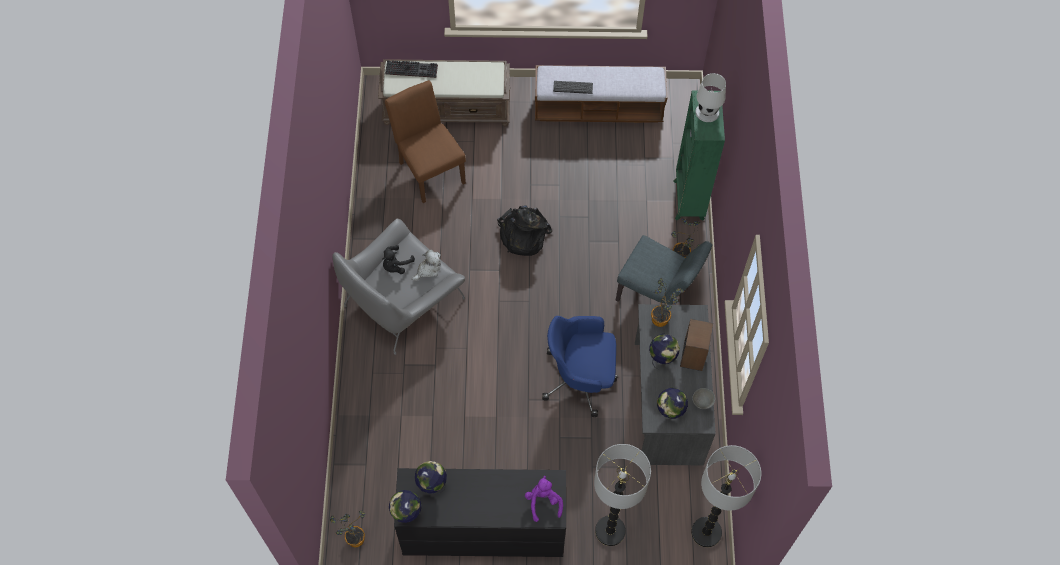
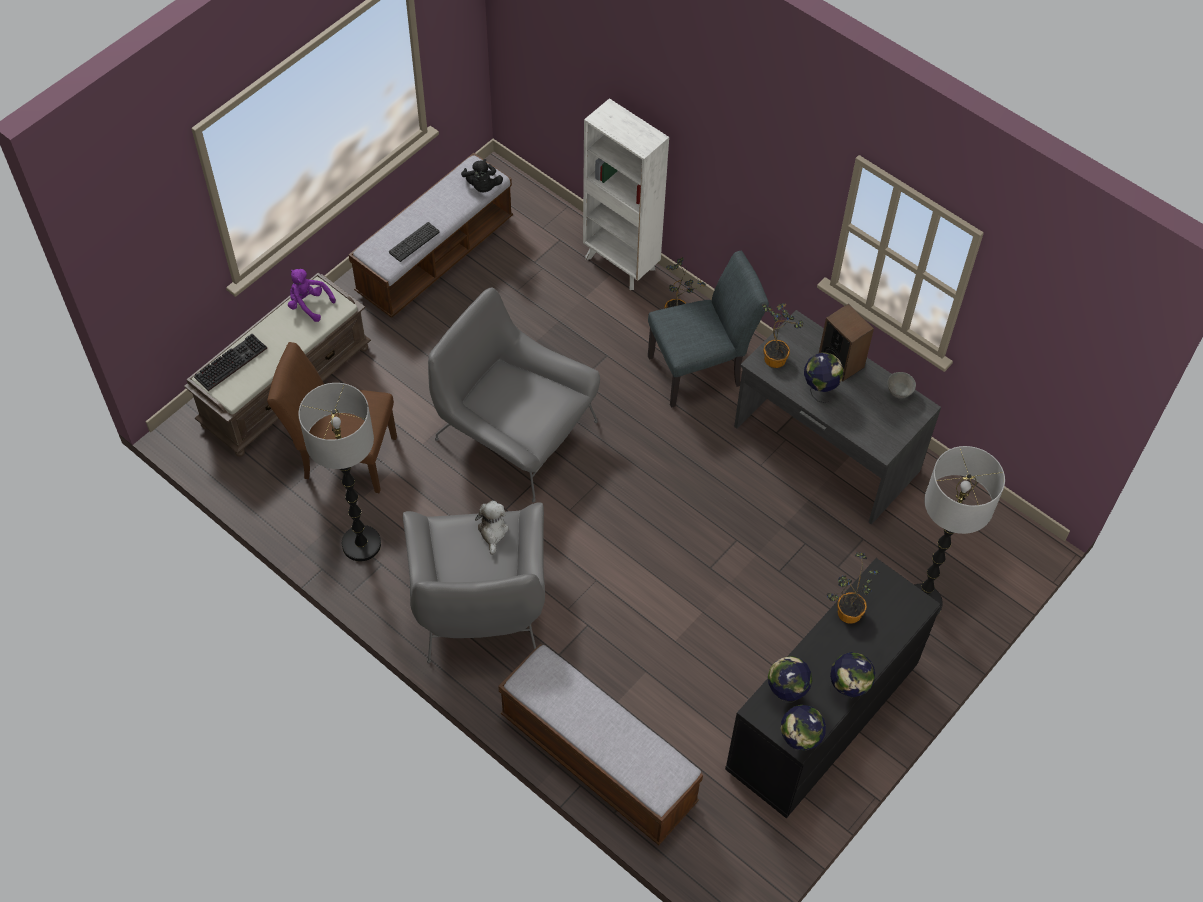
camera: 50 degrees left, 5 degrees down
potted plant [330,510,365,547] -> potted plant moved to [827,552,880,624]
black plush toy [382,245,415,274] -> black plush toy moved to [461,159,503,192]
black backpack [497,205,552,256] -> grey armchair [428,288,600,503]
purple plush toy [525,476,563,522] -> purple plush toy moved to [288,269,336,322]
blue office chair [542,316,618,417] -> none
globe [657,388,688,419] -> globe moved to [829,652,875,698]
green bookcase [673,90,725,221] -> white bookcase [583,98,669,290]
floor lamp [691,445,761,547] -> floor lamp moved to [298,383,381,561]
white table lamp [696,73,726,122] -> none
none -> bench [498,644,703,845]

